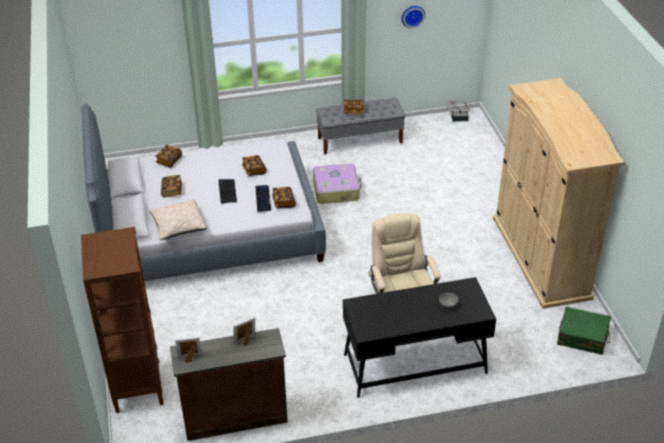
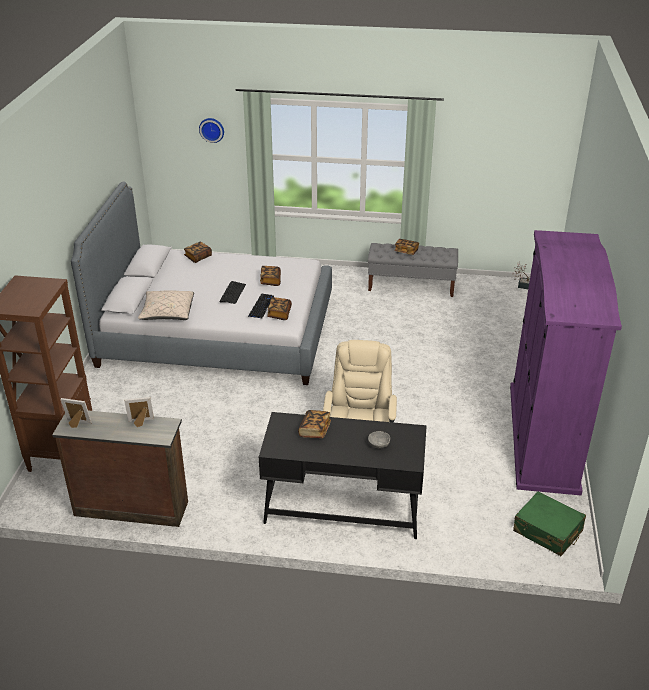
camera: 20 degrees right, 5 degrees down
book [161,175,182,198] -> book moved to [298,410,331,438]
suitcase [313,164,362,204] -> none
wall clock [402,6,425,28] -> wall clock moved to [199,118,224,143]
beige wardrobe [493,78,625,309] -> purple wardrobe [510,230,622,496]

